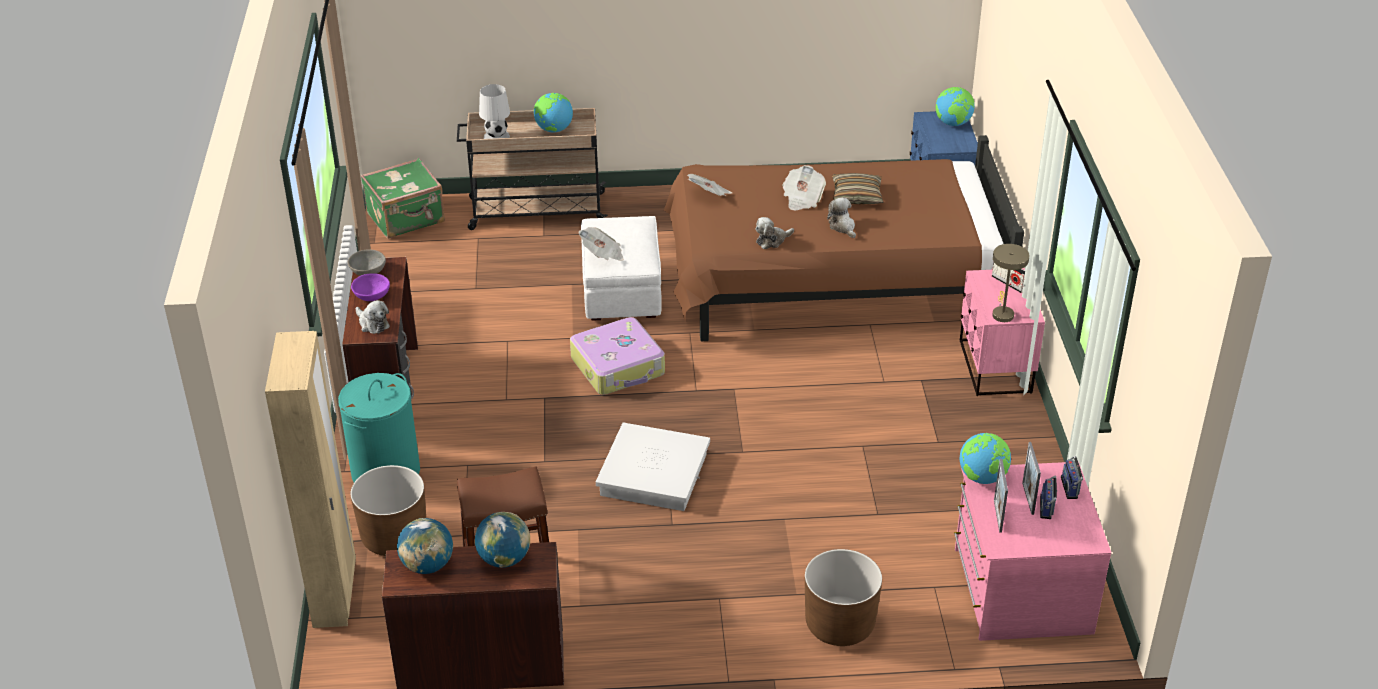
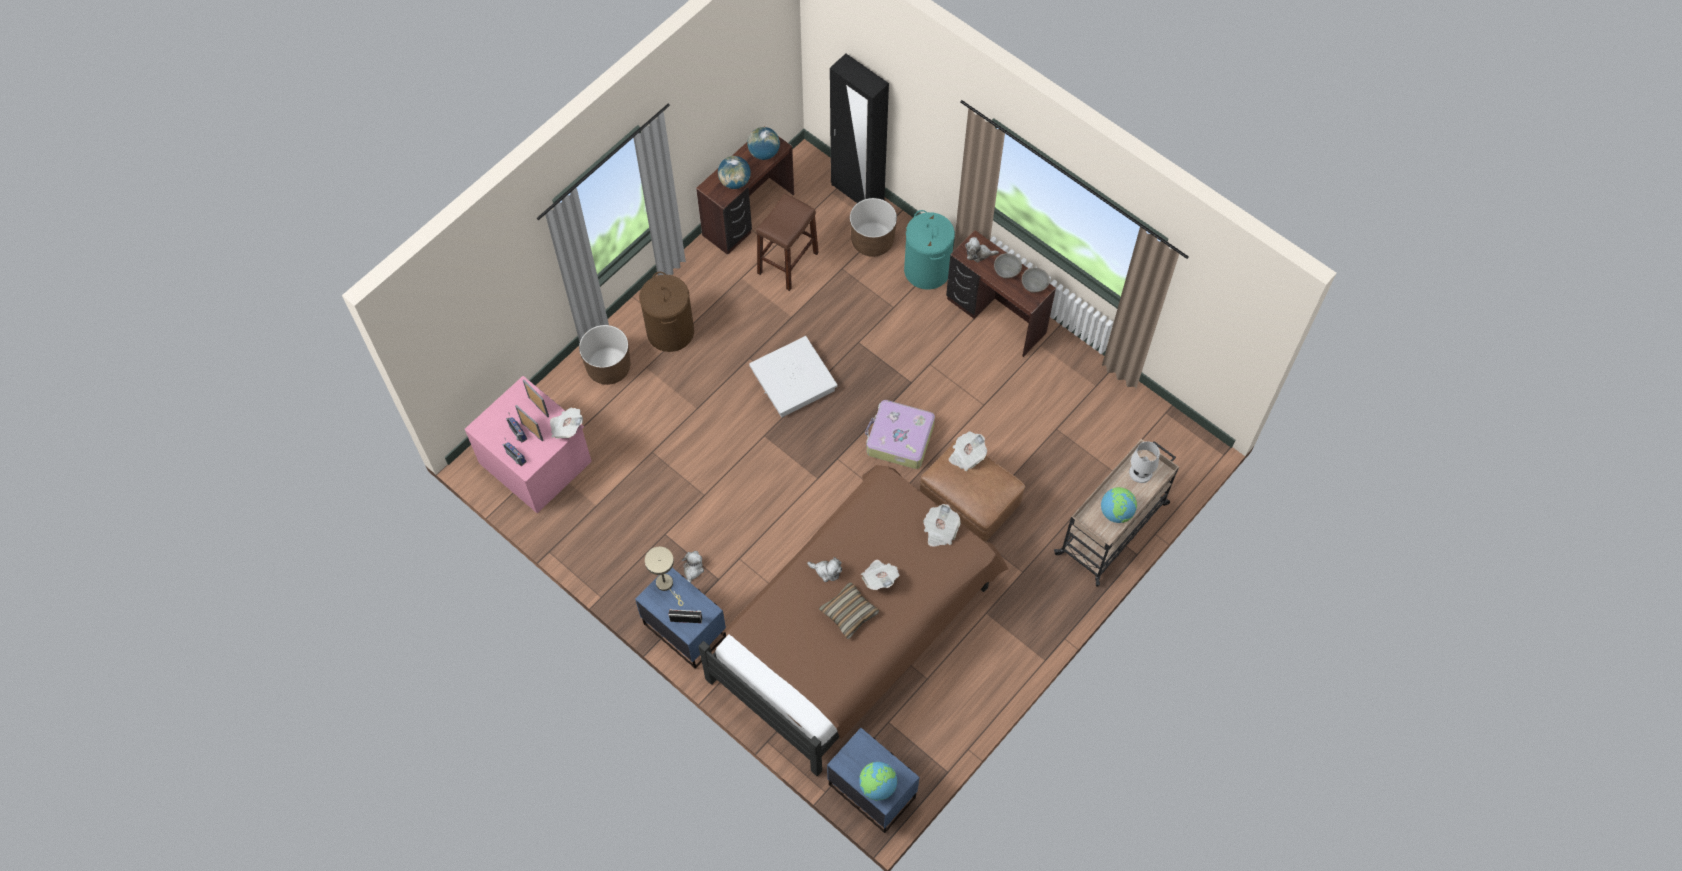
camera: 135 degrees right, 25 degrees up
beige wardrobe [265,331,356,628] -> black wardrobe [830,54,889,203]
purple bowl [351,273,390,301] -> grey bowl [994,253,1022,278]
green suitcase [361,158,445,238] -> none
white ottoman [581,216,662,321] -> brown ottoman [920,436,1025,541]
plush toy [755,217,794,249] -> plush toy moved to [682,551,704,583]
pink nightstand [960,268,1045,396] -> blue nightstand [635,568,726,669]
globe [960,433,1011,484] -> newspaper [550,408,583,438]
none -> brown laundry basket [639,272,694,352]

